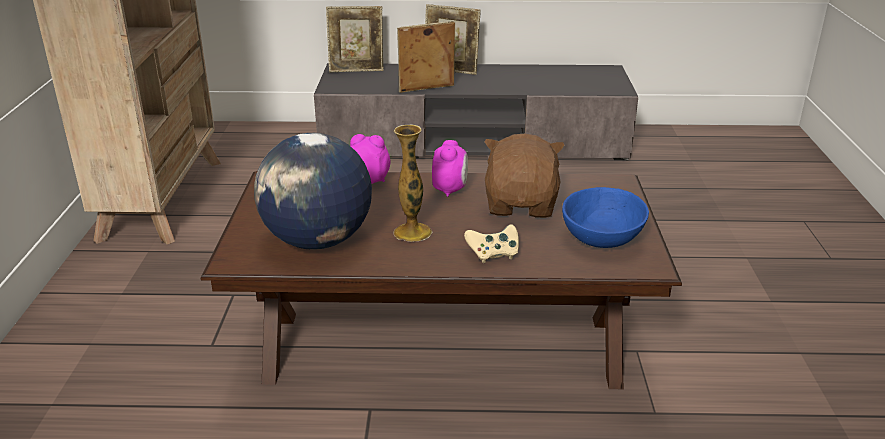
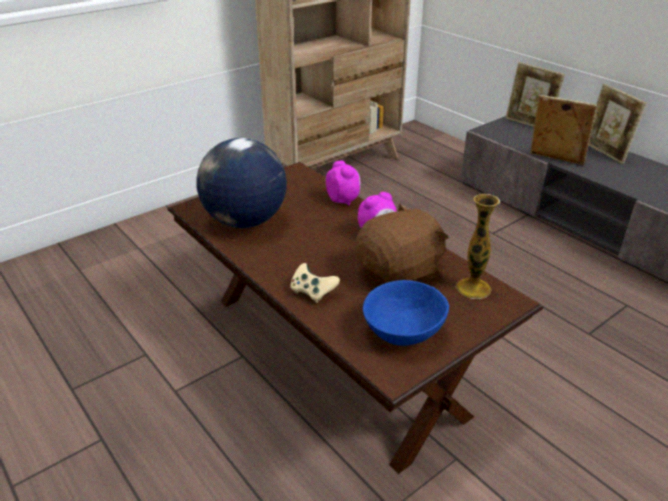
camera: 50 degrees right, 5 degrees up
vase [393,125,432,242] -> vase moved to [455,194,500,299]

